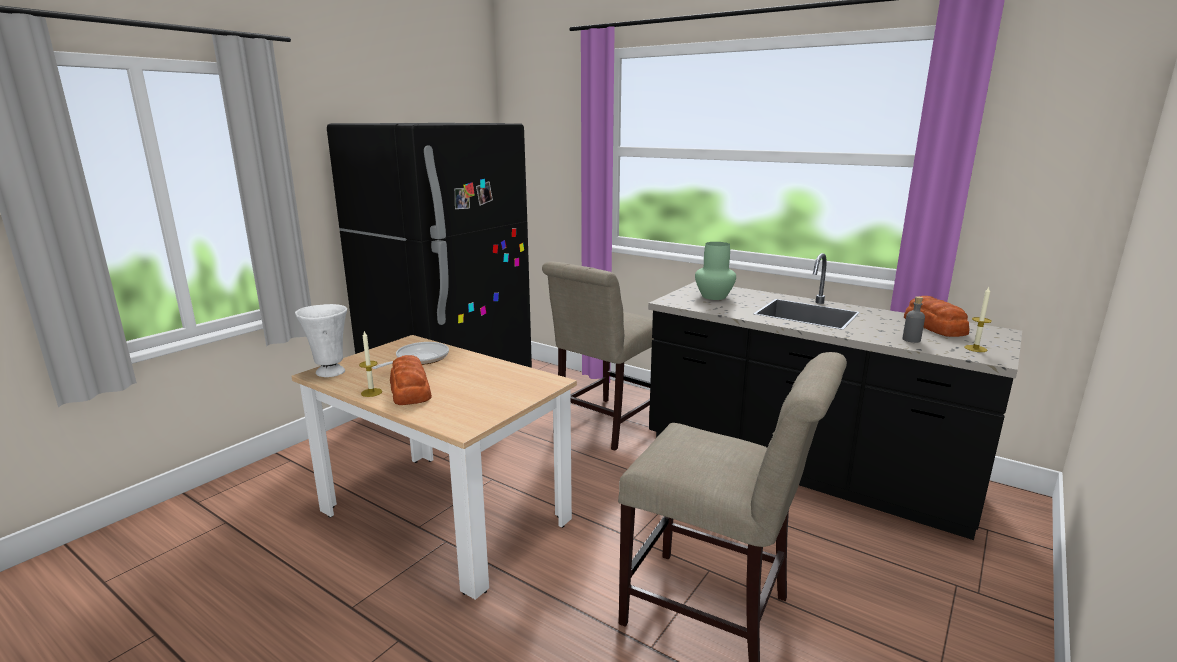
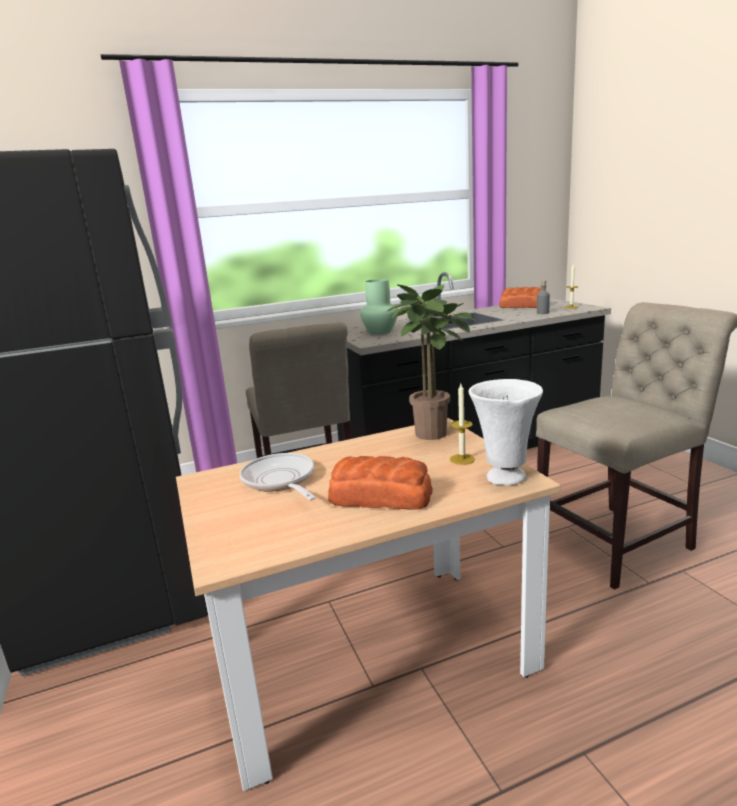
camera: 55 degrees left, 0 degrees up
white vase [295,304,347,377] -> white vase moved to [469,379,543,485]
candle [359,332,382,397] -> candle moved to [450,384,475,465]
none -> potted plant [386,284,475,440]

